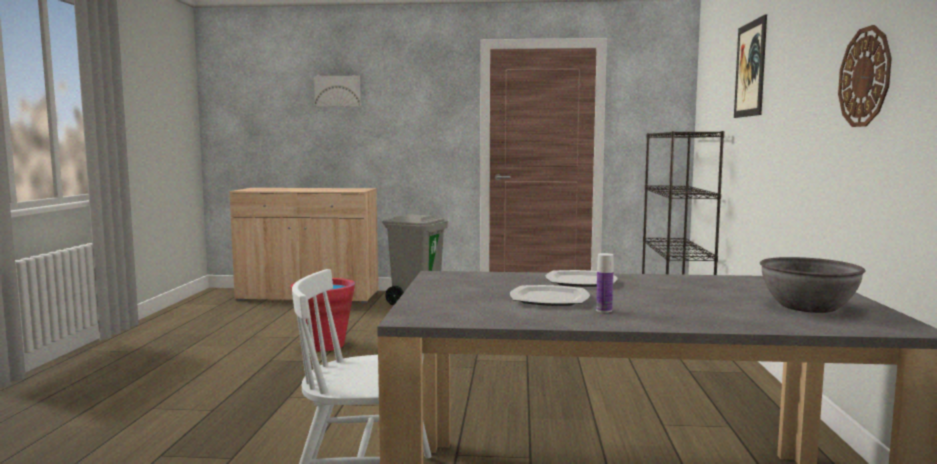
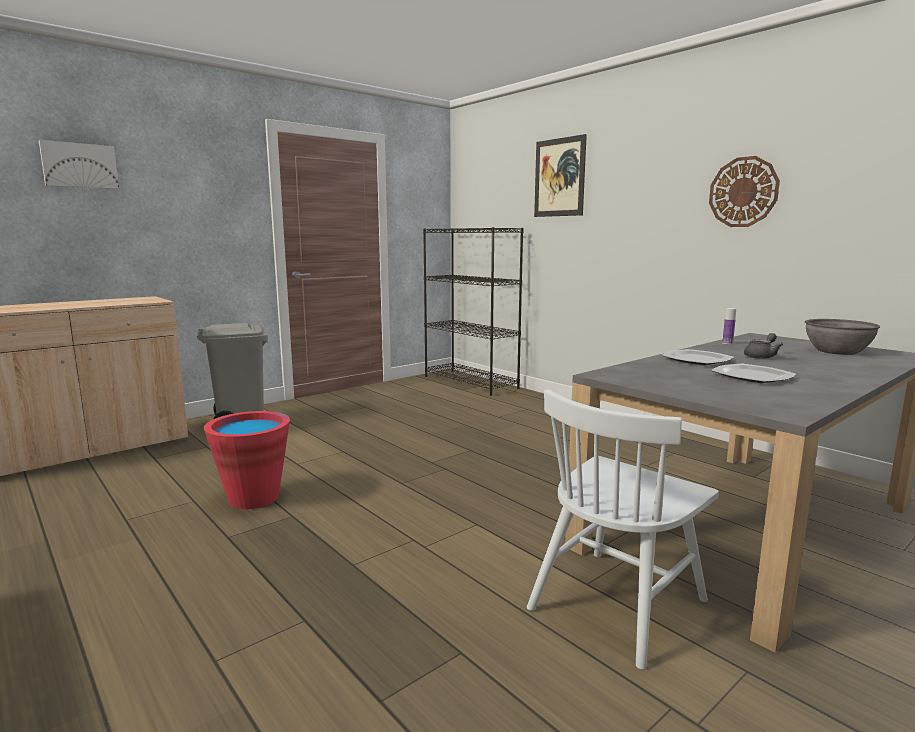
camera: 45 degrees left, 5 degrees up
bottle [596,253,613,313] -> bottle moved to [722,308,736,344]
none -> grey teapot [744,333,783,359]

